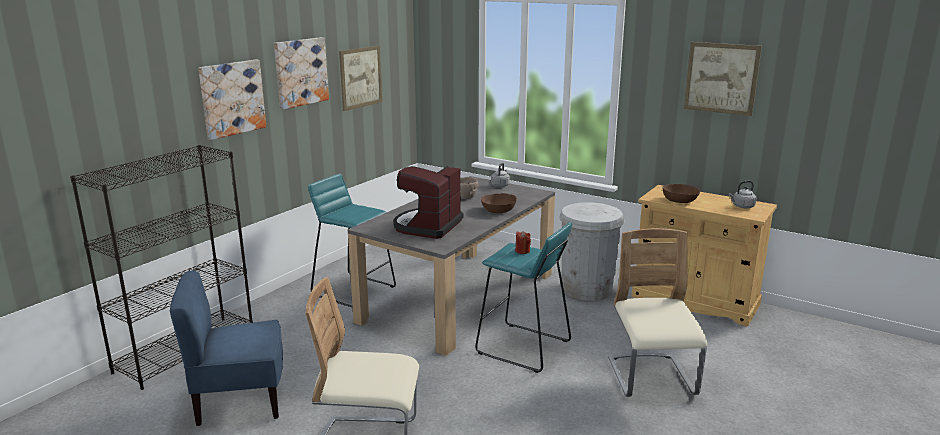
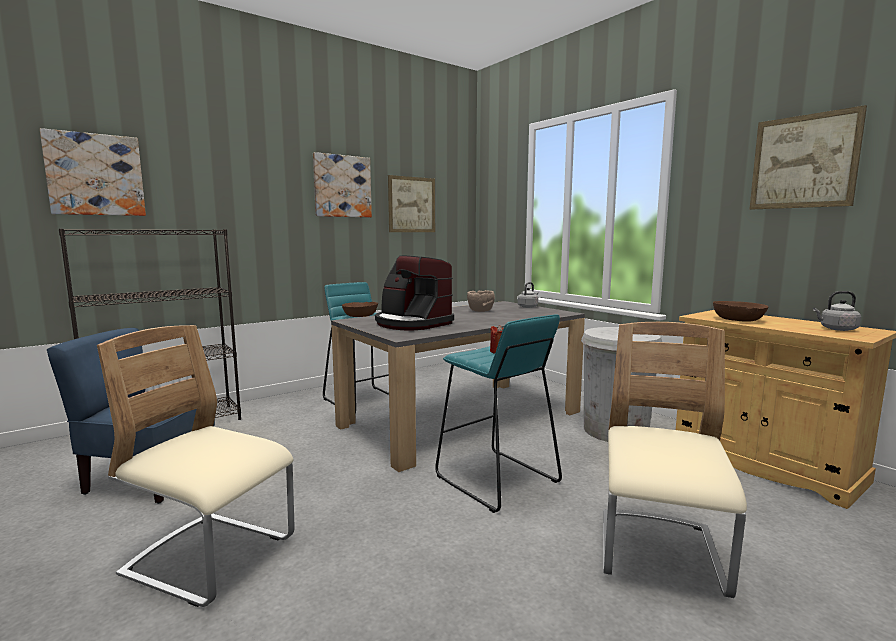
camera: 20 degrees right, 10 degrees down
picture [199,60,266,140] -> picture moved to [40,128,146,216]
coffee machine [393,166,464,239] -> coffee machine turned 90 degrees counterclockwise [375,255,454,331]
brown bowl [481,193,517,213] -> brown bowl moved to [342,302,378,317]

